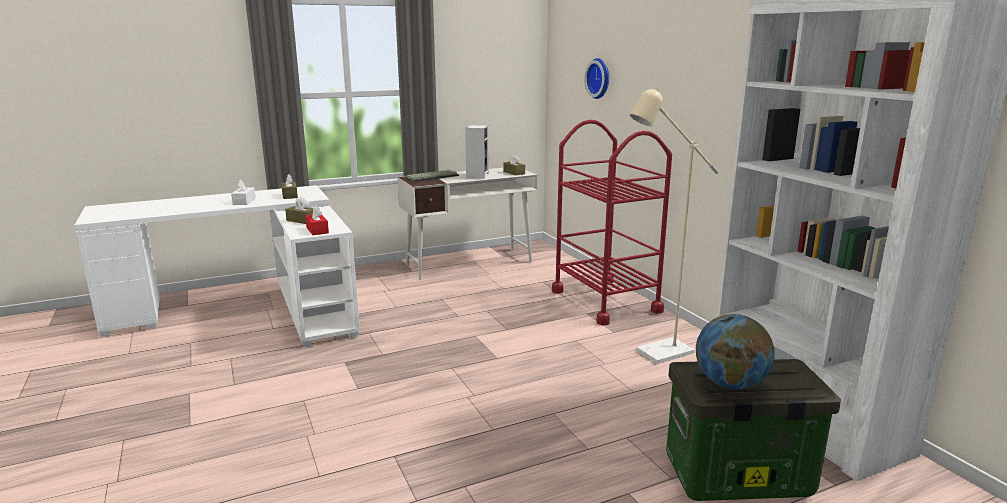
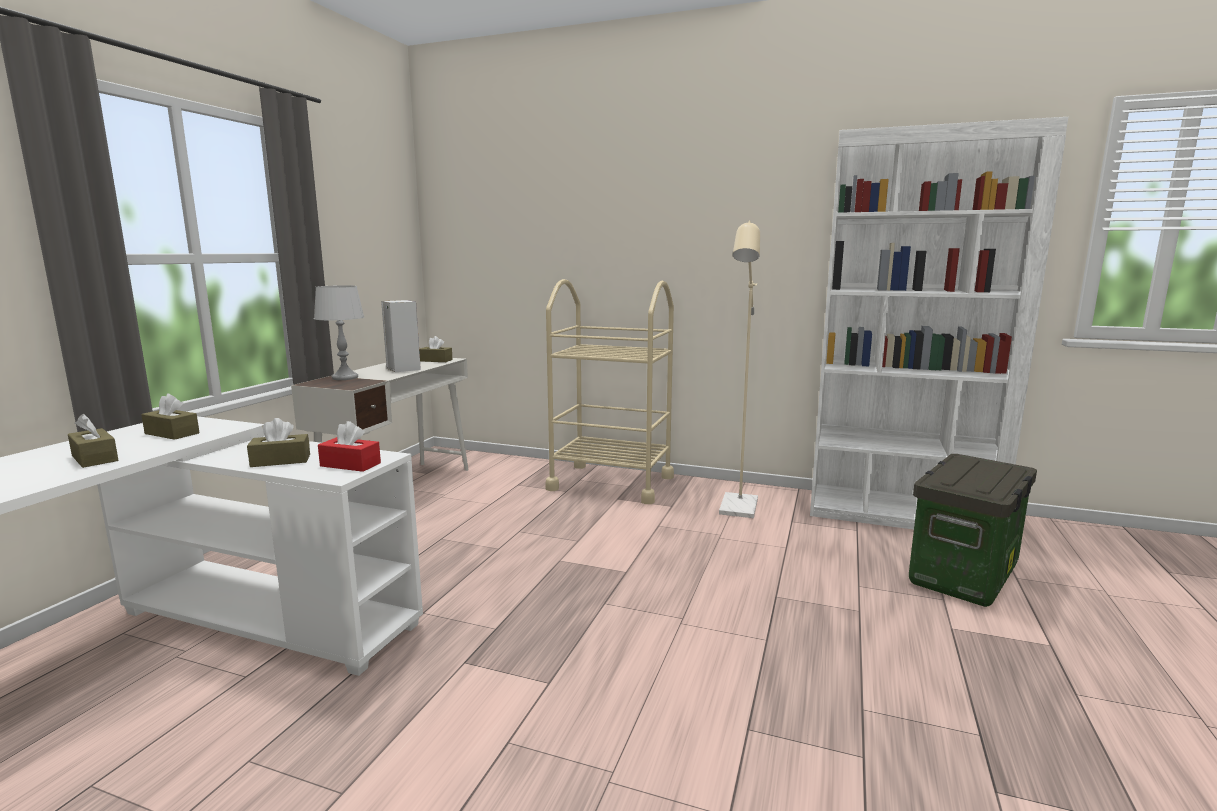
camera: 45 degrees left, 5 degrees down
white tissue box [231,179,256,205] -> brown tissue box [68,414,118,468]
keyboard [405,170,459,182] -> grey table lamp [314,285,364,380]
red cart [552,120,672,325] -> beige cart [546,279,674,504]
wall clock [584,58,609,99] -> none
globe [696,314,775,389] -> none

